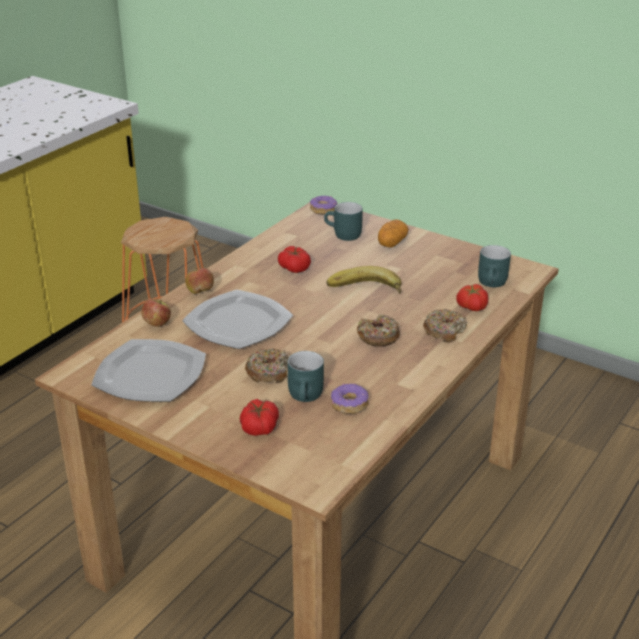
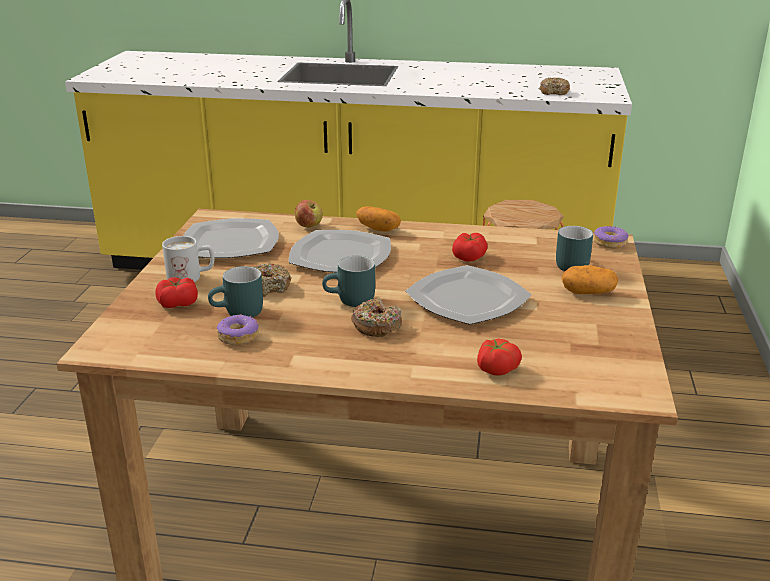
camera: 65 degrees right, 5 degrees down
apple [185,267,214,294] -> potato [356,206,401,232]
banana [327,266,402,294] -> plate [406,265,532,325]
donut [423,309,467,342] -> donut moved to [539,78,570,95]
turquoise mug [478,245,511,287] -> turquoise mug moved to [322,256,375,307]
none -> white mug [162,236,214,282]

